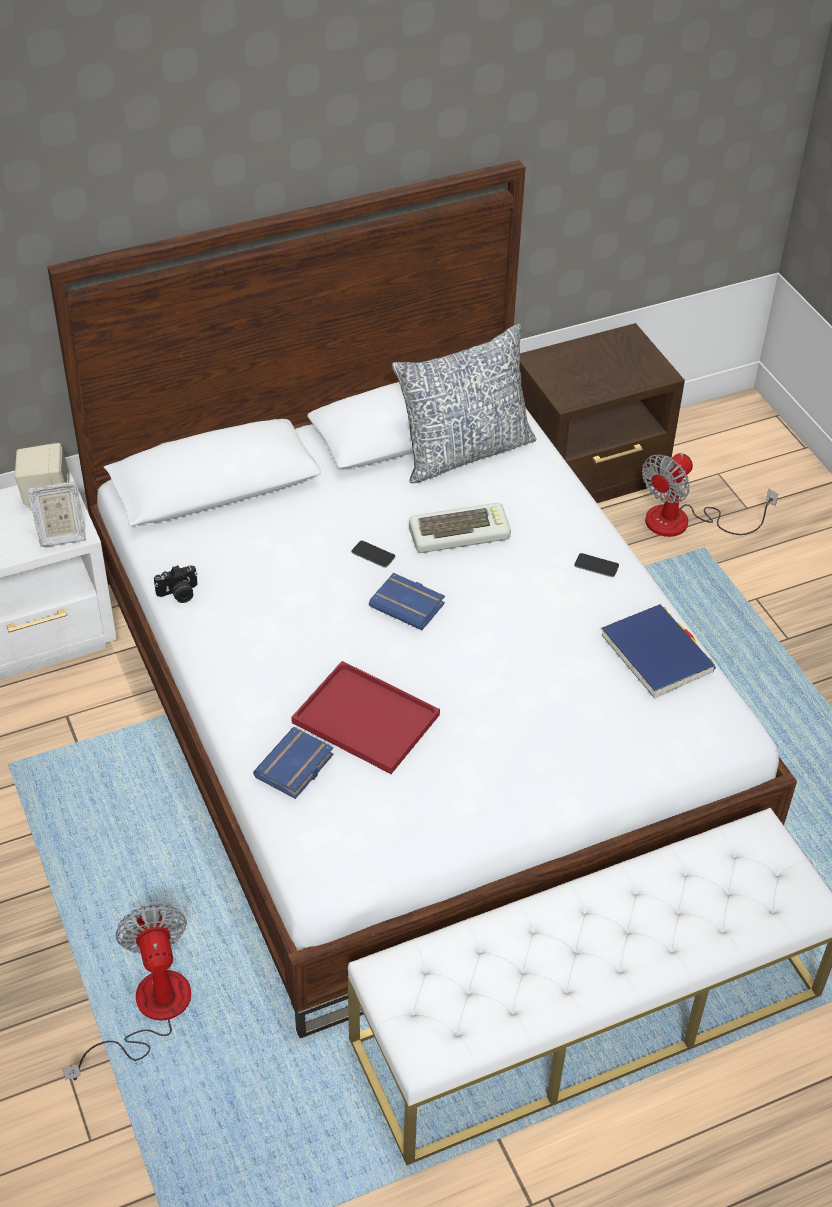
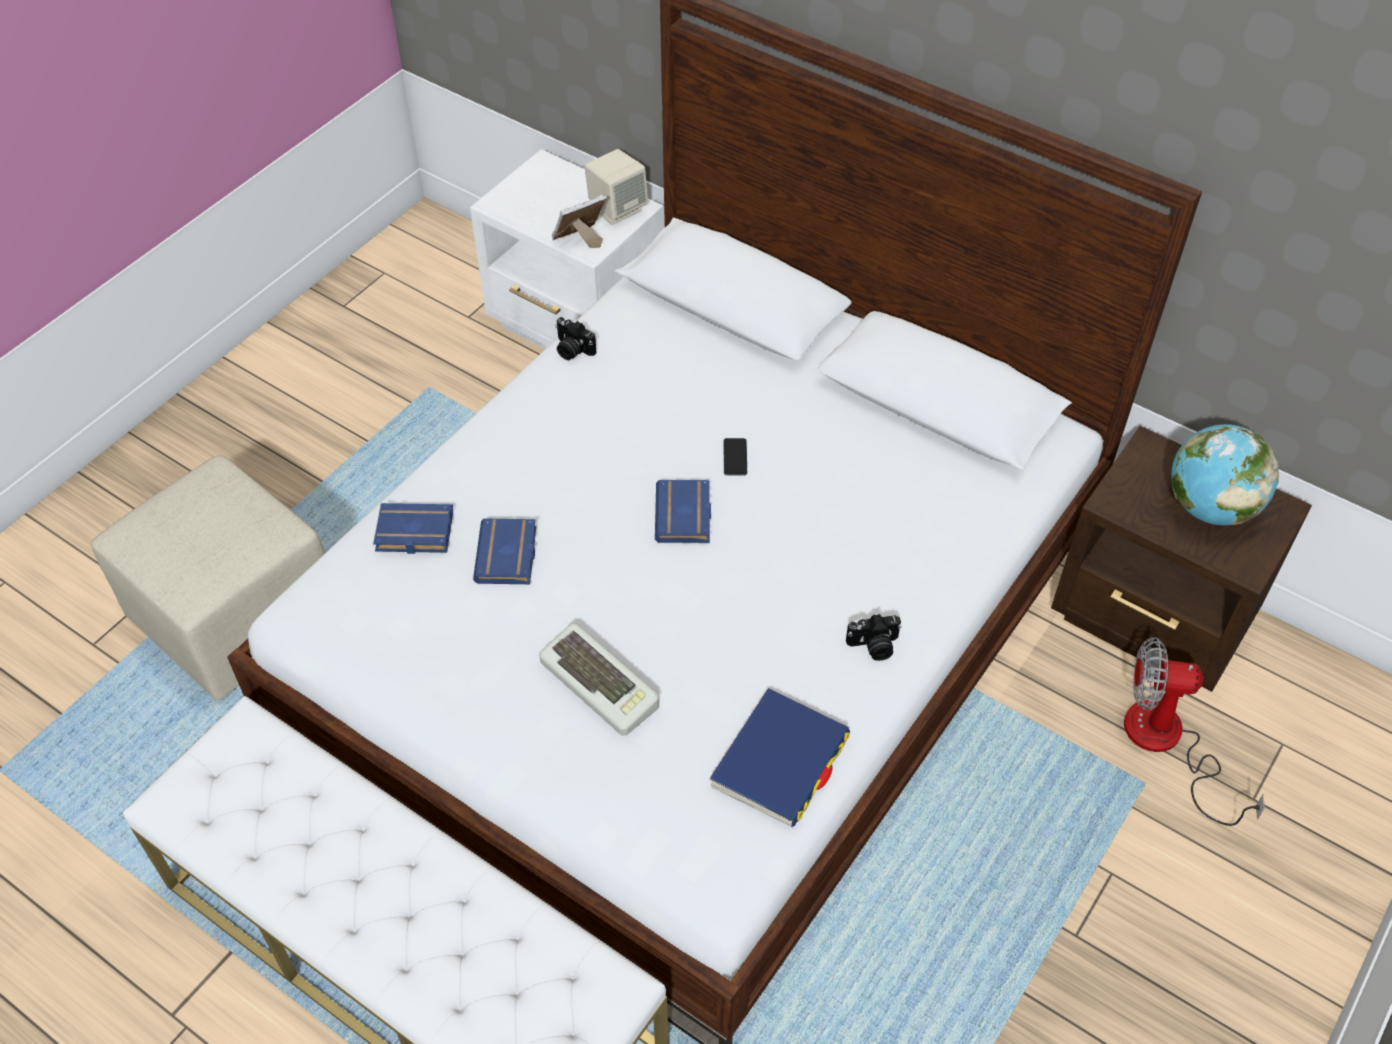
camera: 60 degrees right, 5 degrees up
picture frame [27,481,86,547] -> picture frame turned 105 degrees clockwise [552,195,607,248]
fan [62,904,191,1081] -> beige ottoman [91,455,325,701]
red tray [291,661,440,774] -> blue book [473,519,536,584]
pillow [392,323,536,483] -> none
keyboard [409,503,511,553] -> keyboard moved to [539,623,659,736]
phone [574,553,619,577] -> camera [846,614,902,661]
none -> globe [1171,424,1279,525]

